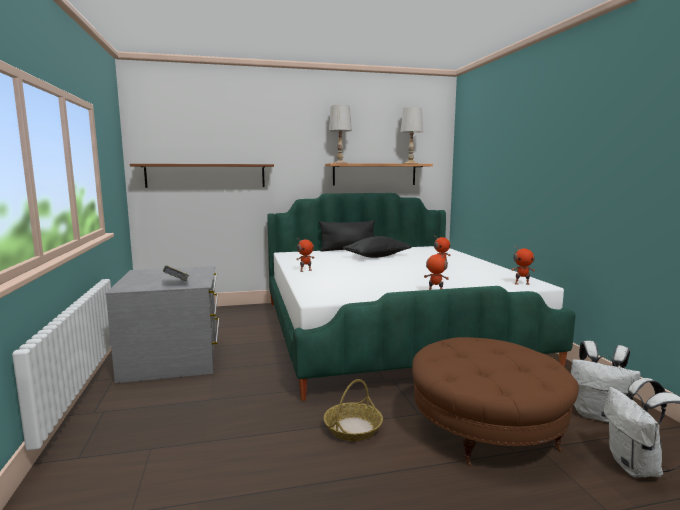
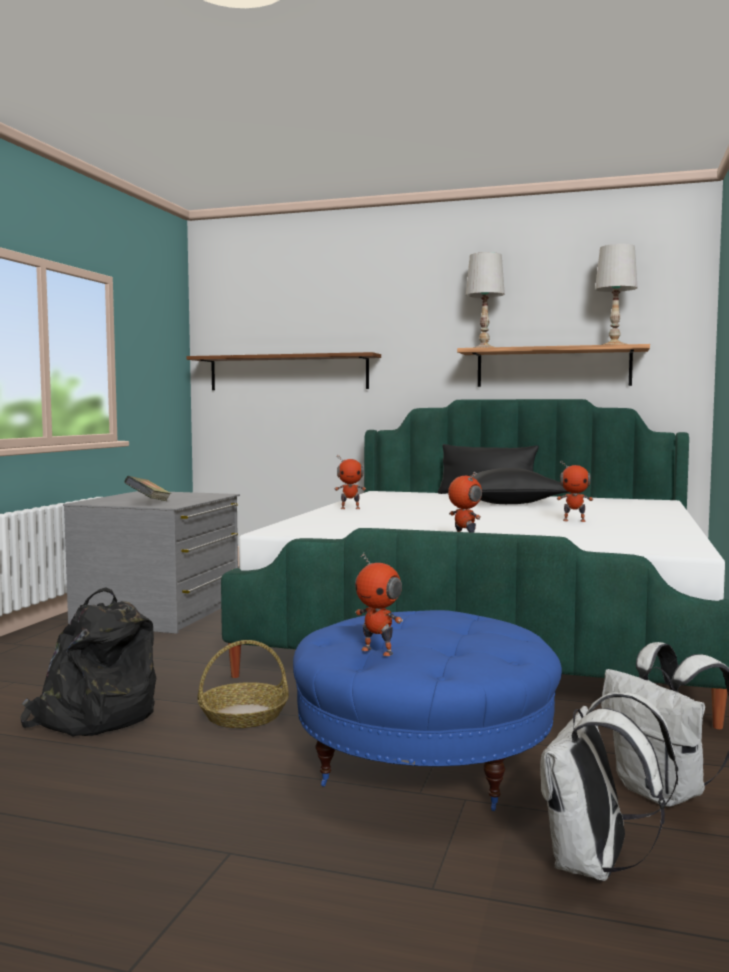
camera: 30 degrees right, 5 degrees down
brown ottoman [412,337,579,466] -> blue ottoman [293,610,562,811]
toy robot [511,245,535,285] -> toy robot moved to [355,553,403,656]
none -> black backpack [20,588,156,737]

